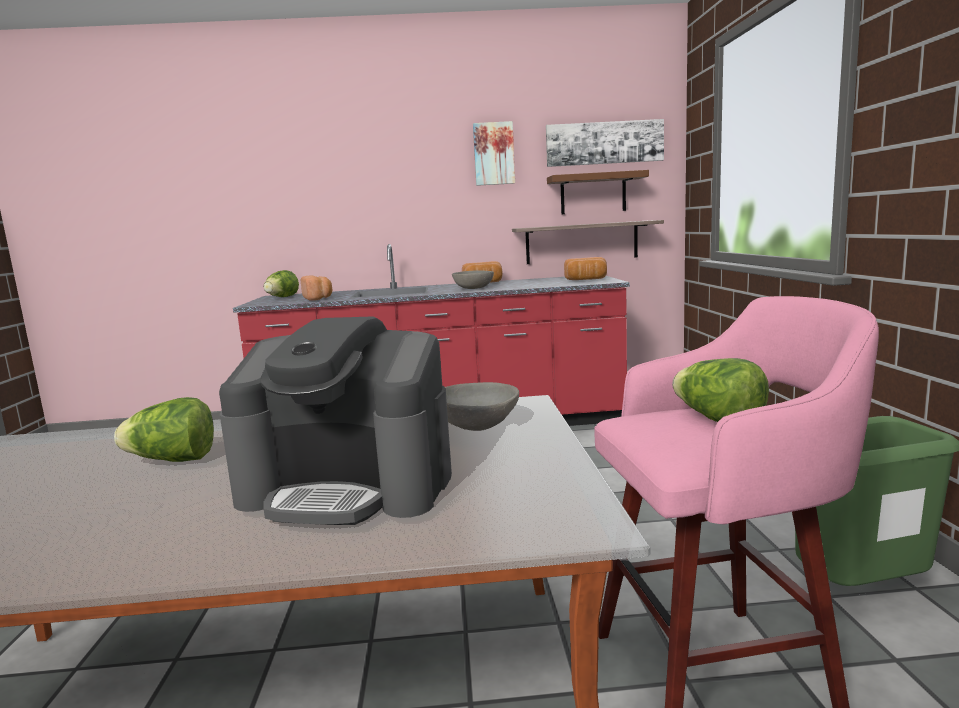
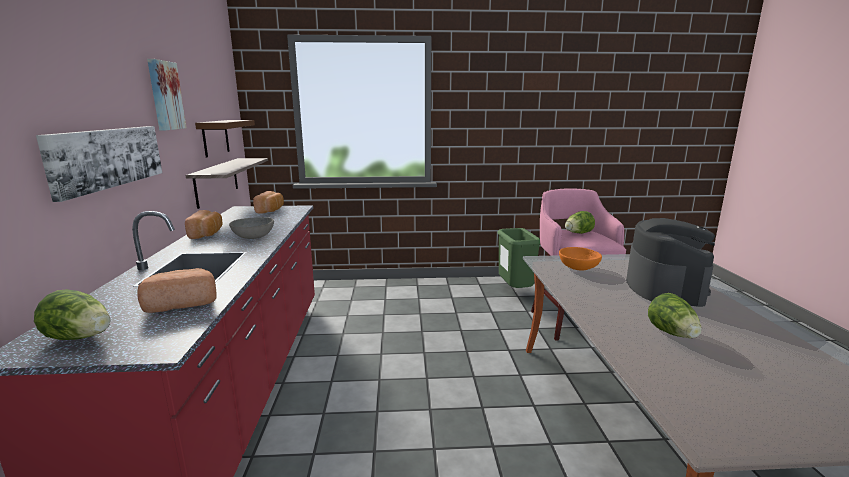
camera: 90 degrees left, 5 degrees up
grey bowl [445,382,519,431] -> orange bowl [559,247,602,271]
picture [546,119,664,167] -> picture moved to [36,126,162,202]

